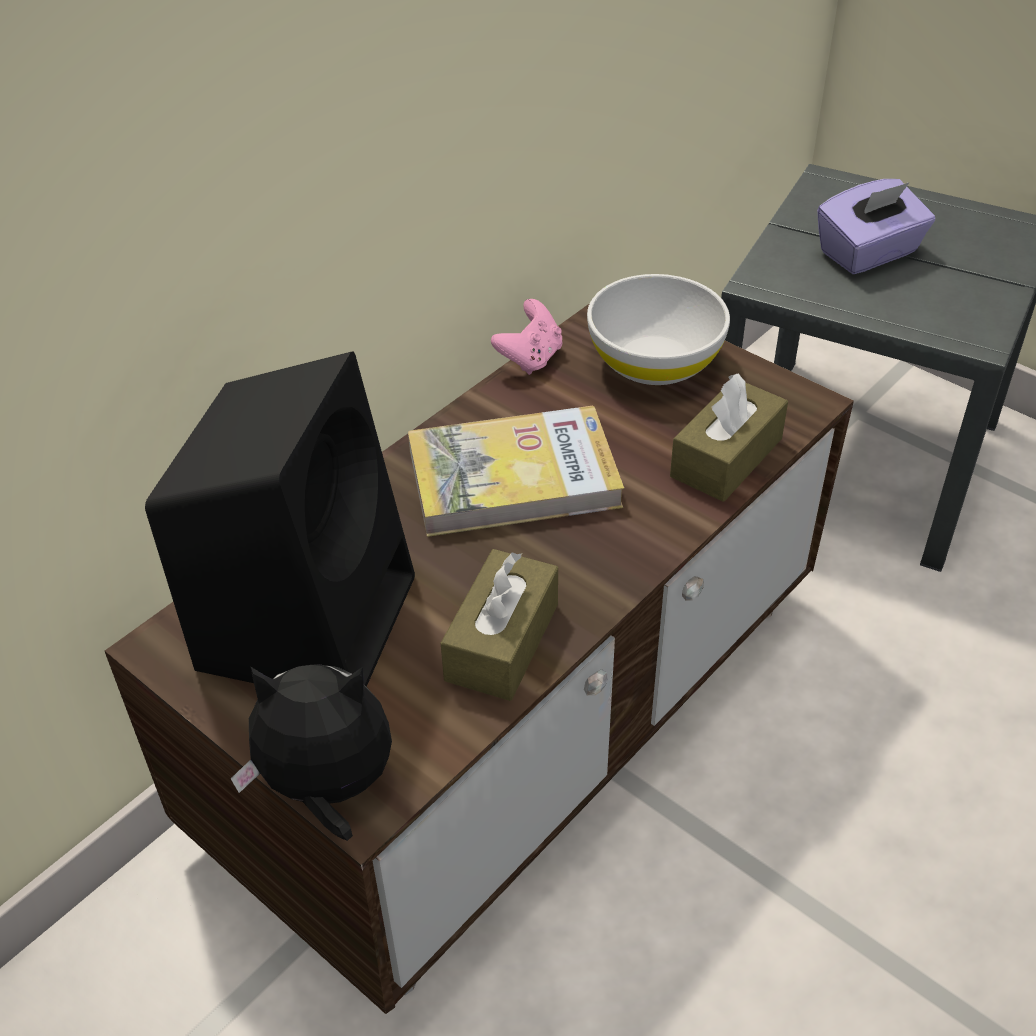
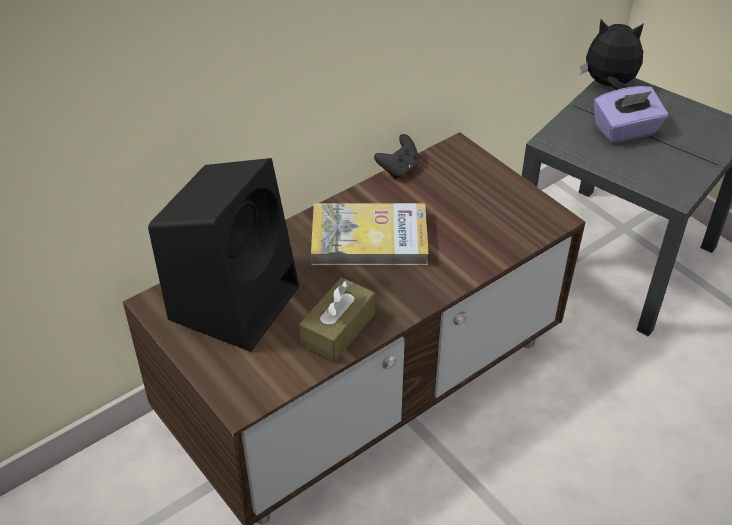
camera: 10 degrees right, 0 degrees up
plush toy [231,664,392,841] -> plush toy moved to [580,19,644,90]
pink game controller [491,299,562,375] -> black game controller [374,134,419,179]
white bowl [587,274,730,385] -> none
brown tissue box [670,373,788,502] -> none

